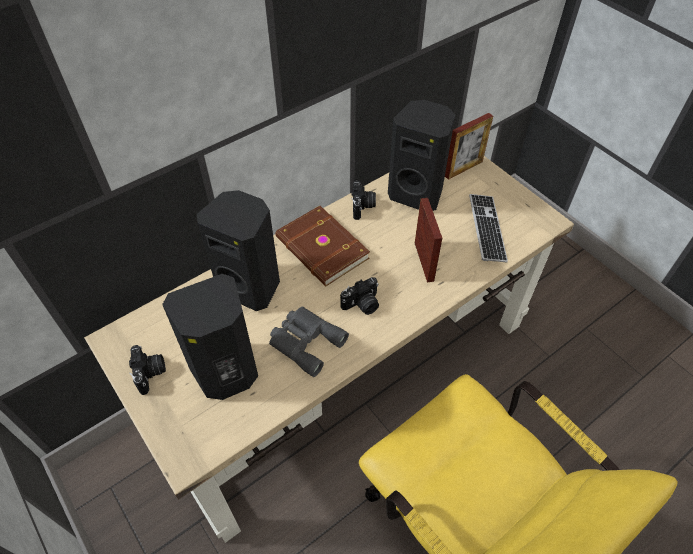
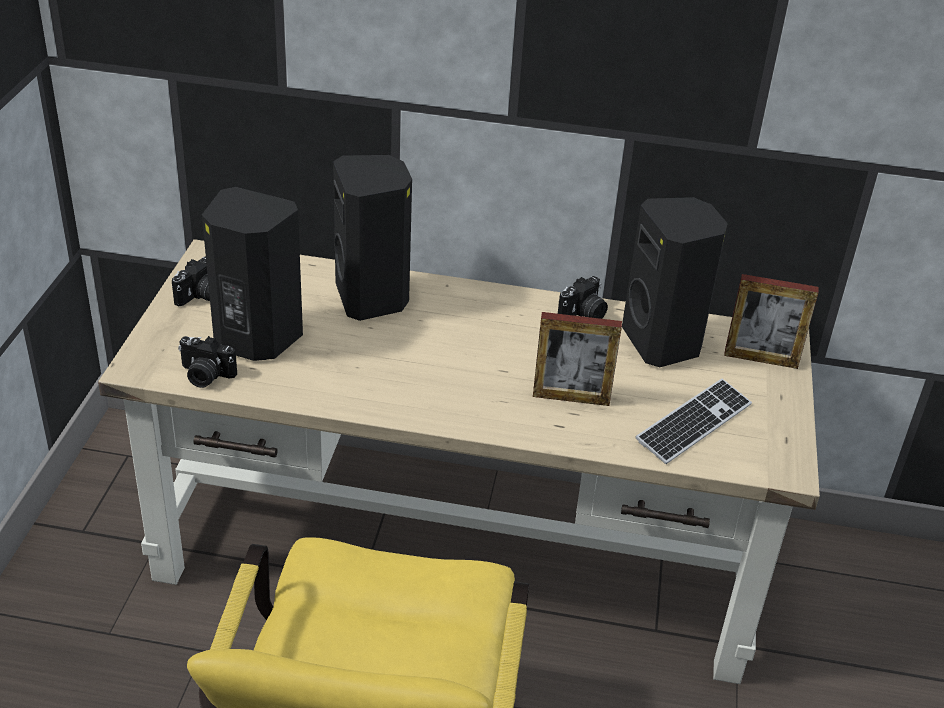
camera: 45 degrees right, 15 degrees down
grey binoculars [269,306,349,377] -> none
brown book [275,206,370,286] -> none
camera [340,277,379,315] -> camera moved to [178,336,237,388]
picture frame [415,198,442,283] -> picture frame turned 60 degrees clockwise [533,312,622,406]

